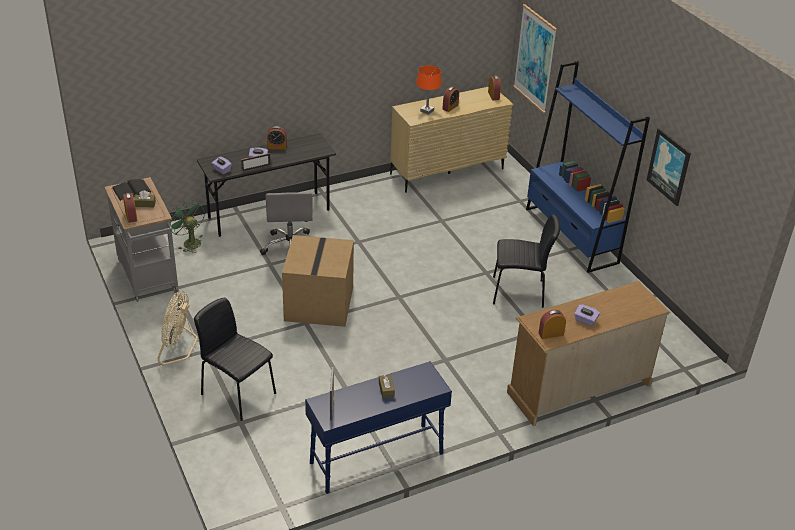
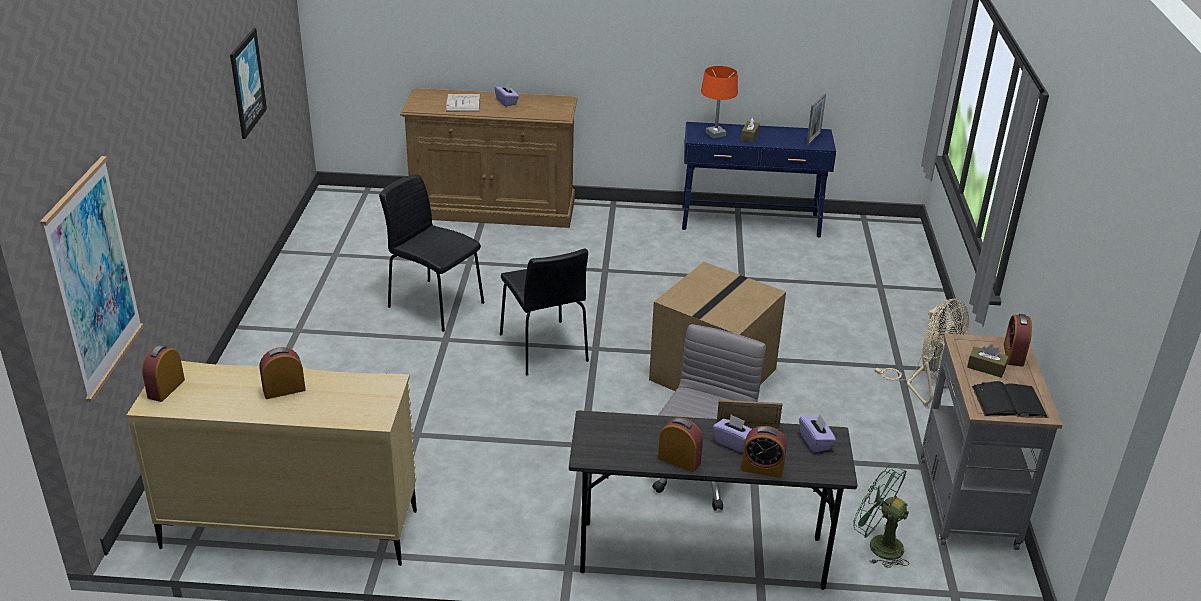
camera: 150 degrees left, 5 degrees down
green fan [171,201,205,253] -> green fan turned 135 degrees clockwise [853,464,909,568]
black chair [194,298,276,421] -> black chair moved to [500,248,589,375]
orange table lamp [416,65,441,115] -> orange table lamp moved to [701,66,738,139]
blue bookcase [526,61,650,273] -> none
alarm clock [539,310,566,339] -> alarm clock moved to [741,426,787,478]
none -> white book [446,94,481,112]

